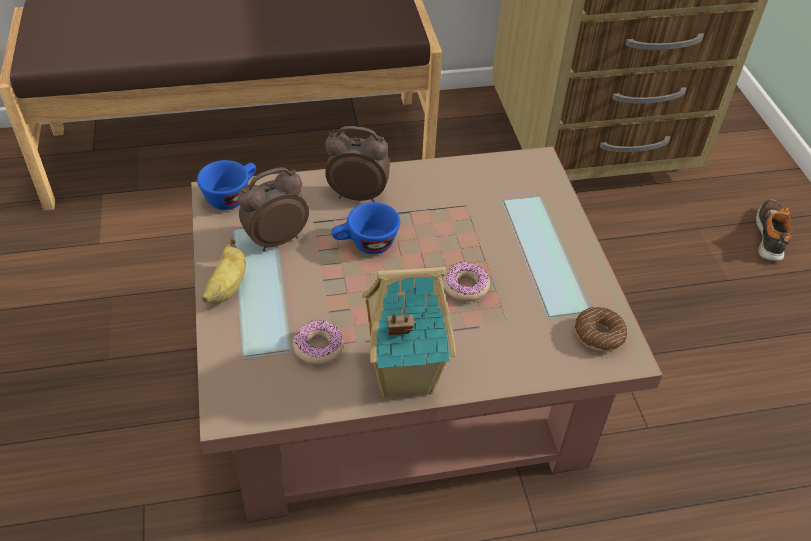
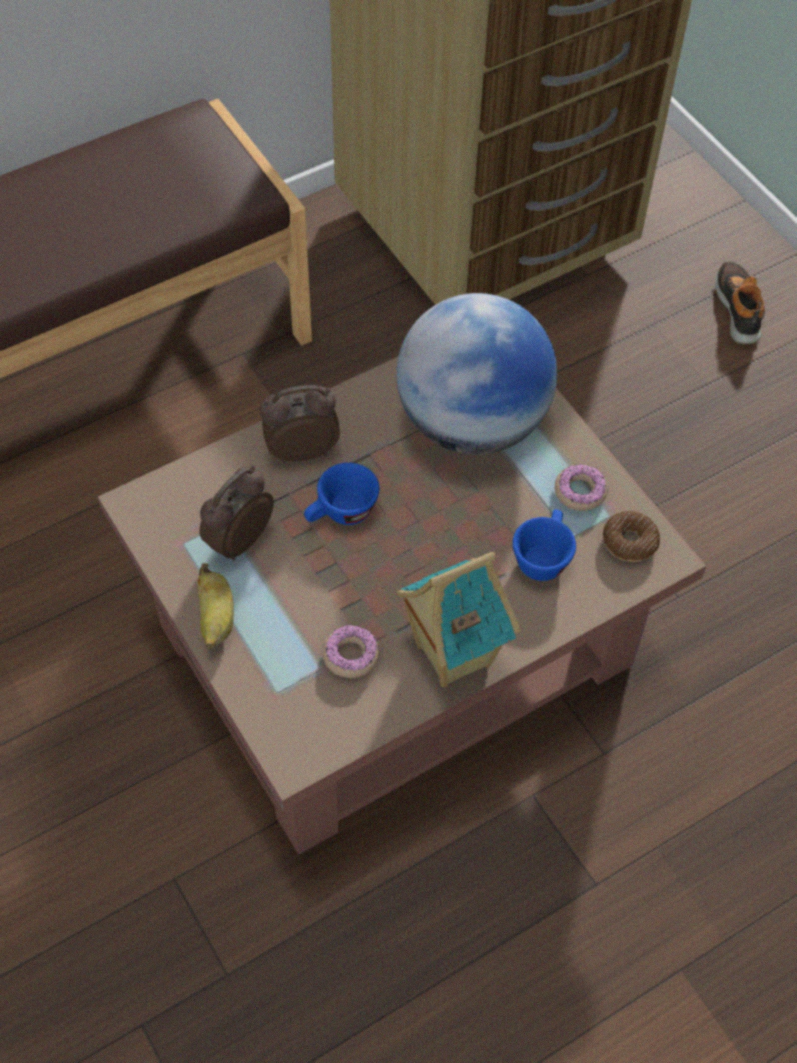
camera: 20 degrees left, 10 degrees up
blue cup [197,160,256,210] -> blue cup moved to [512,509,576,581]
donut [443,262,490,302] -> donut moved to [555,464,608,511]
none -> globe [396,293,557,455]

